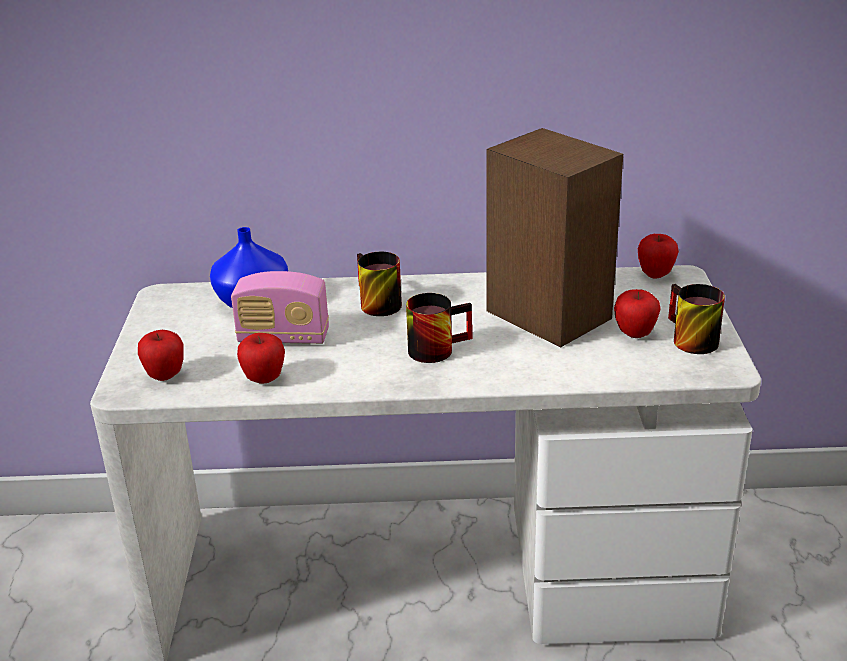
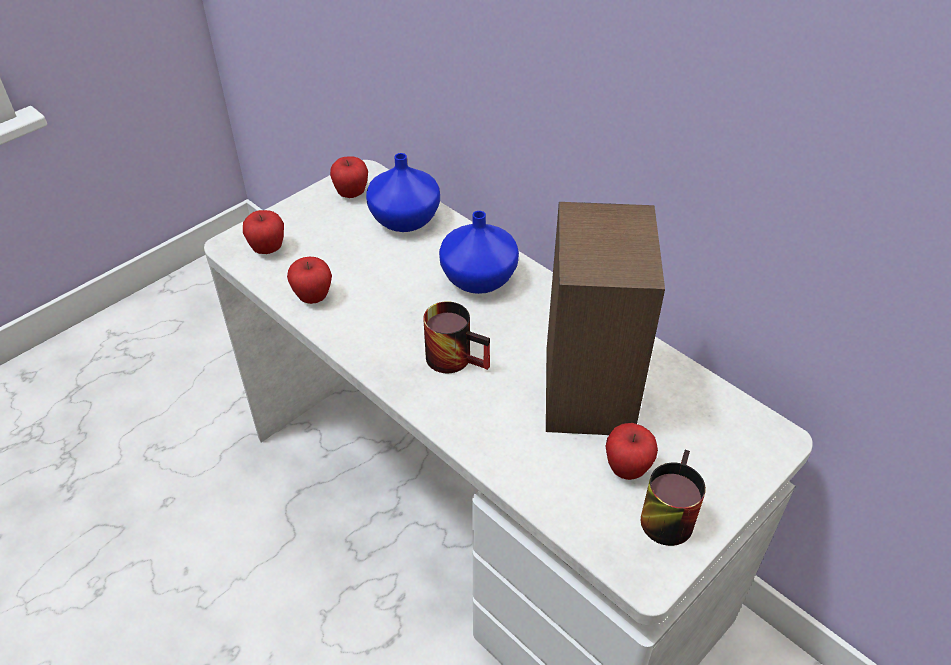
camera: 45 degrees right, 15 degrees up
radio [231,271,329,344] -> none
mug [357,252,402,316] -> blue vase [439,211,519,294]
apple [638,234,679,279] -> apple moved to [330,156,368,198]

